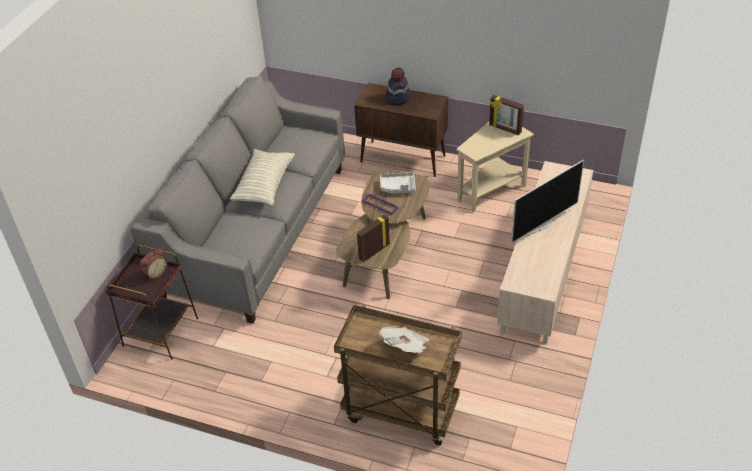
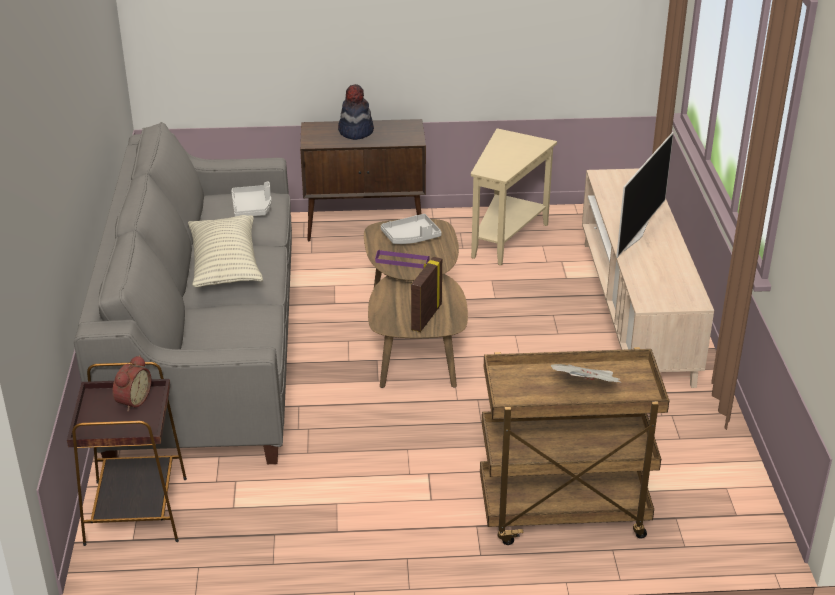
camera: 25 degrees left, 10 degrees down
picture frame [489,95,524,135] -> none
none -> grey tray [231,182,271,216]

